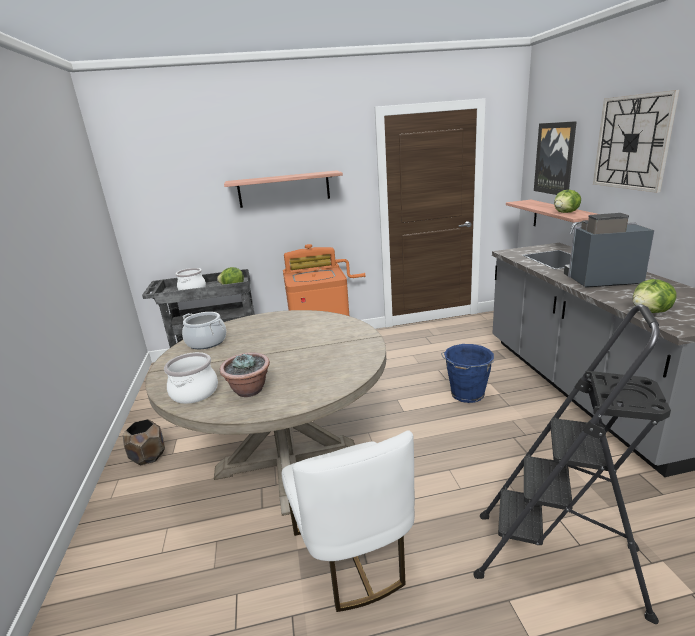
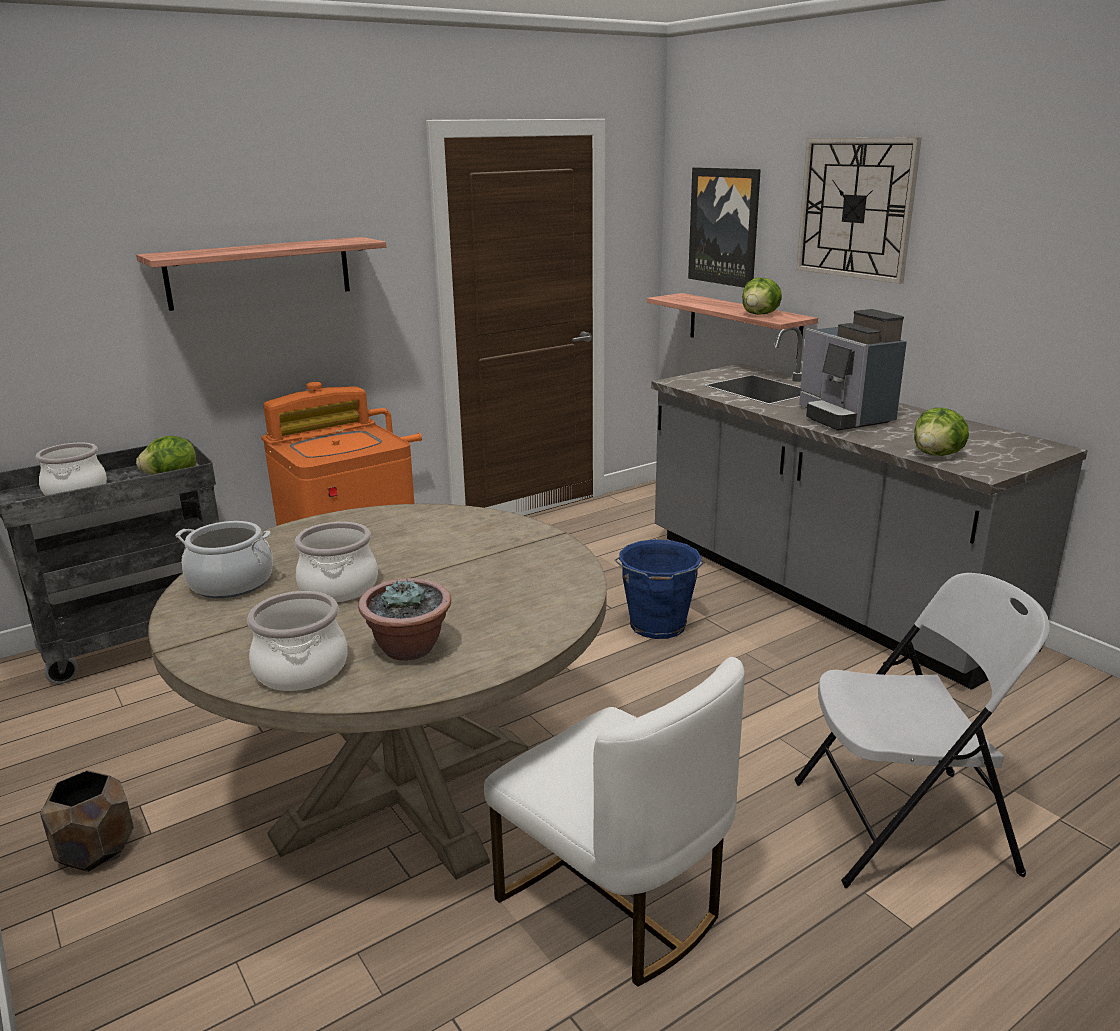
camera: 25 degrees left, 0 degrees up
step ladder [473,304,671,624] -> white chair [795,573,1050,888]
coffee machine [564,213,655,288] -> coffee machine turned 90 degrees counterclockwise [799,309,907,431]
none -> cooking pot [295,522,378,602]

